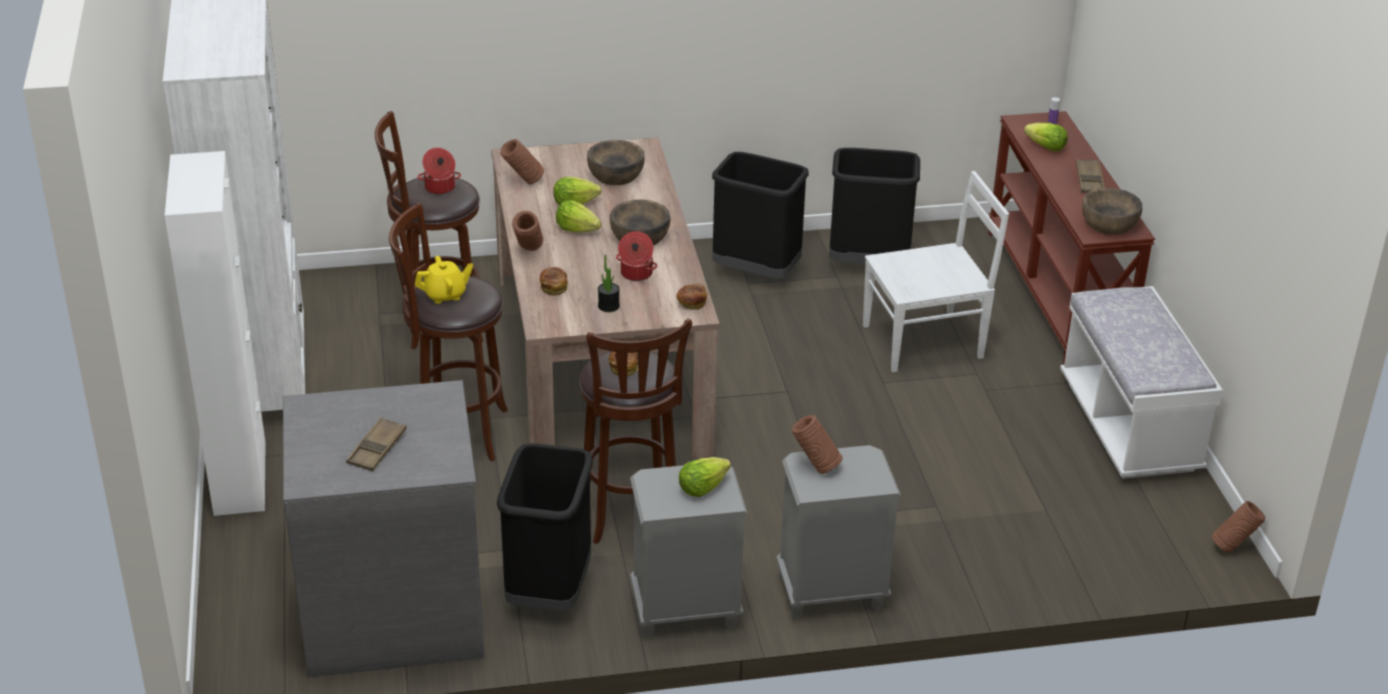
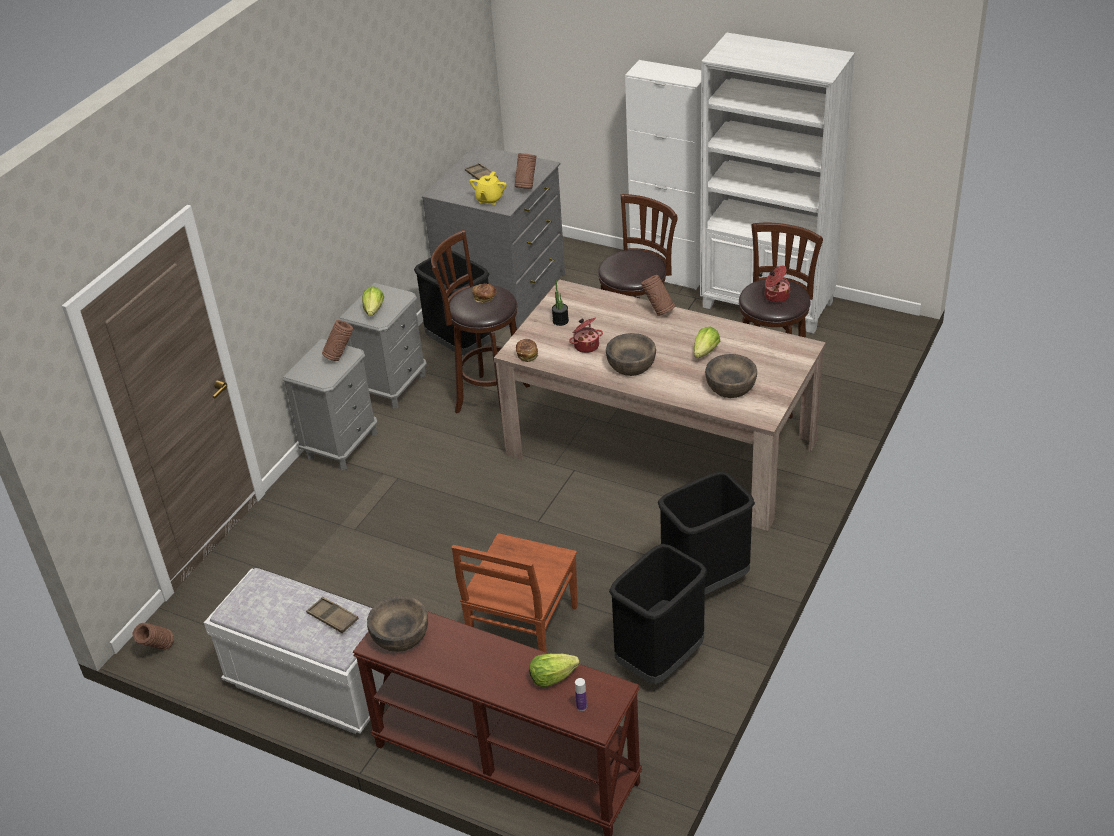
camera: 130 degrees right, 5 degrees up
yellow teapot [415,256,473,304] -> yellow teapot moved to [470,171,507,205]
brown vase [500,139,544,184] -> brown vase moved to [515,153,536,189]
bread [540,267,568,296] -> none
lettuce [556,200,601,233] -> none
white chair [863,171,1009,372] -> brown chair [452,533,578,652]
brown tray [1076,159,1104,193] -> brown tray moved to [306,597,359,633]

